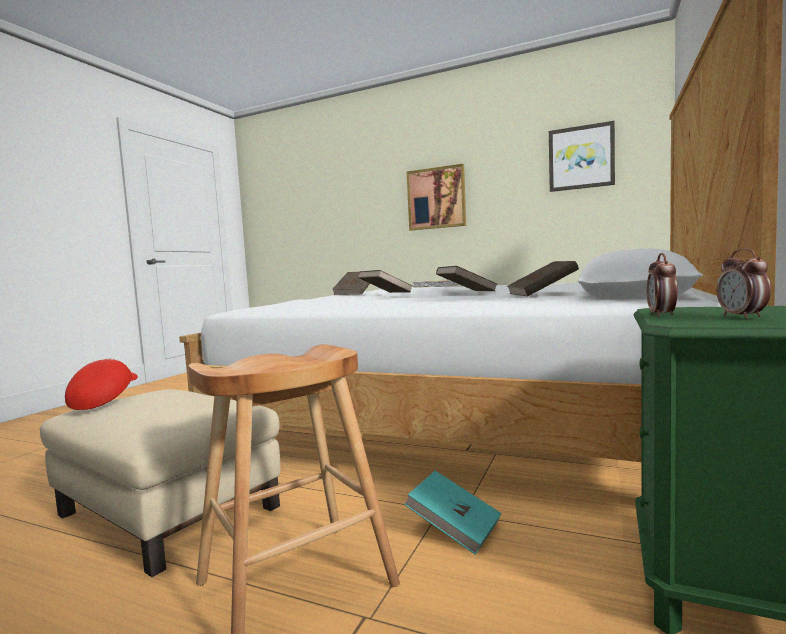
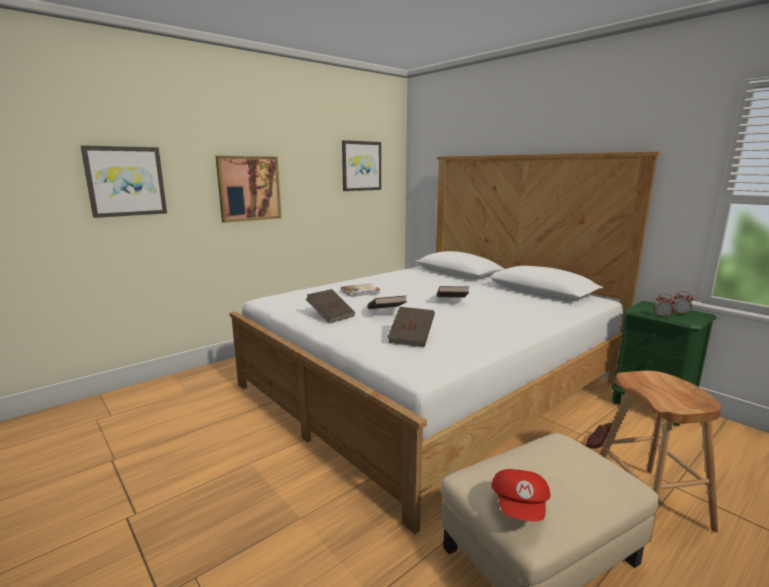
camera: 65 degrees left, 10 degrees up
red cap [65,358,138,410] -> red cap turned 105 degrees counterclockwise [491,469,551,521]
turquoise book [404,471,501,555] -> brown shoe [586,423,612,448]
brown book [507,261,579,297] -> brown book moved to [387,307,435,347]
none -> picture [81,145,167,218]

